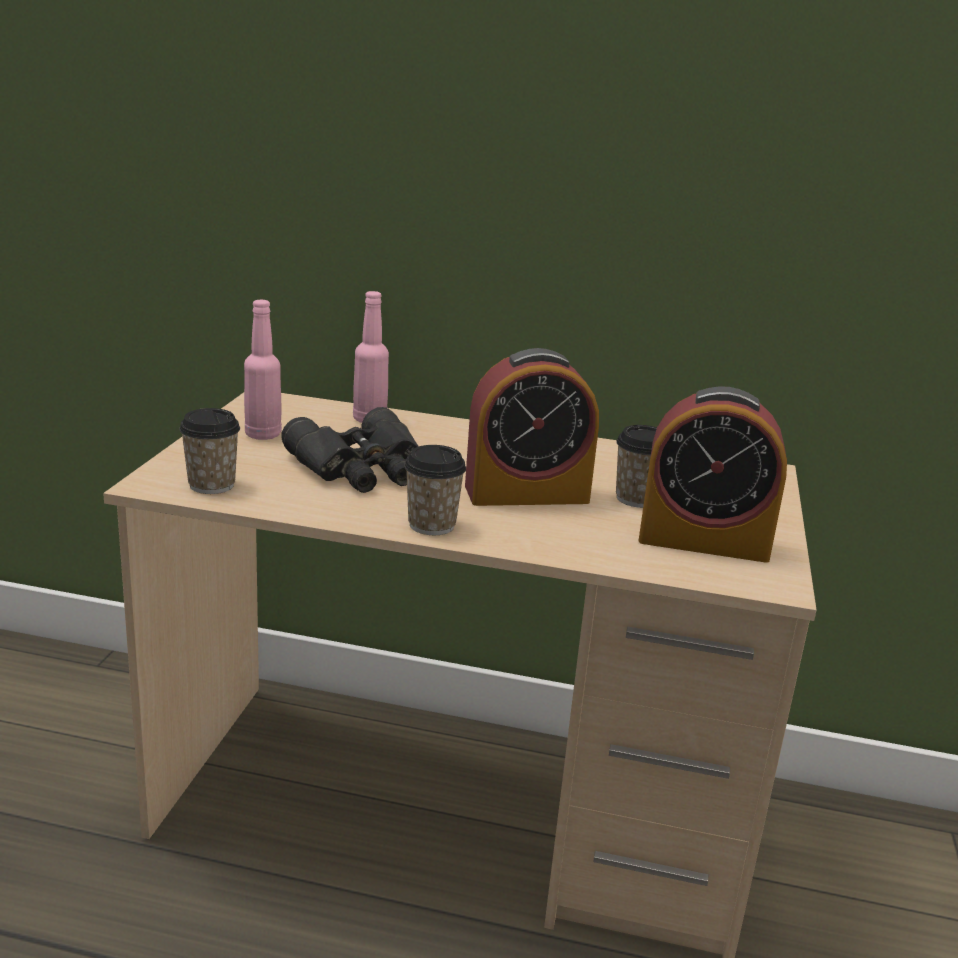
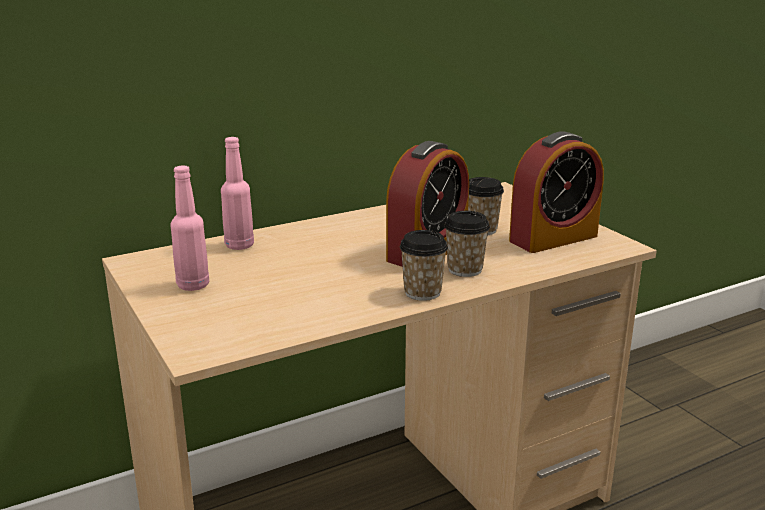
camera: 40 degrees left, 0 degrees up
cup [179,408,240,494] -> cup moved to [444,211,490,277]
black binoculars [281,407,419,493] -> none

